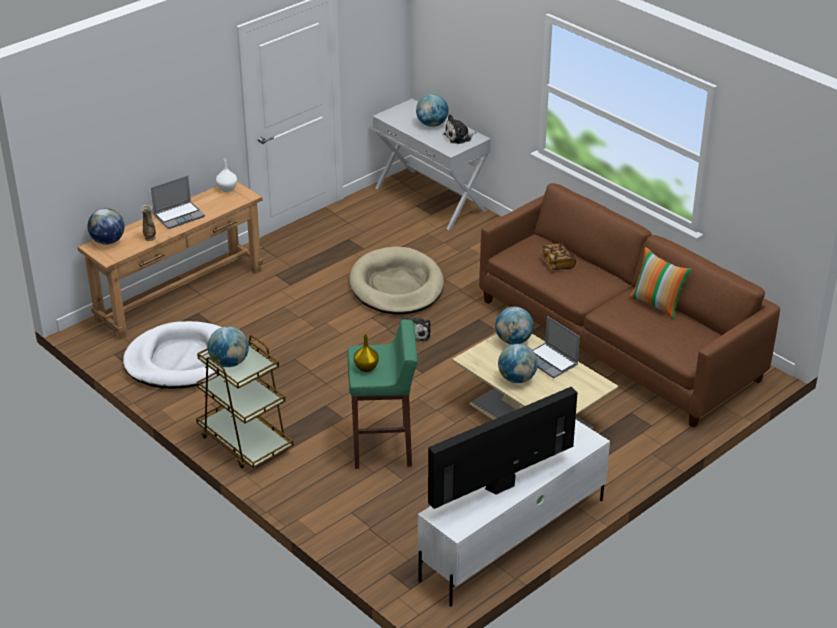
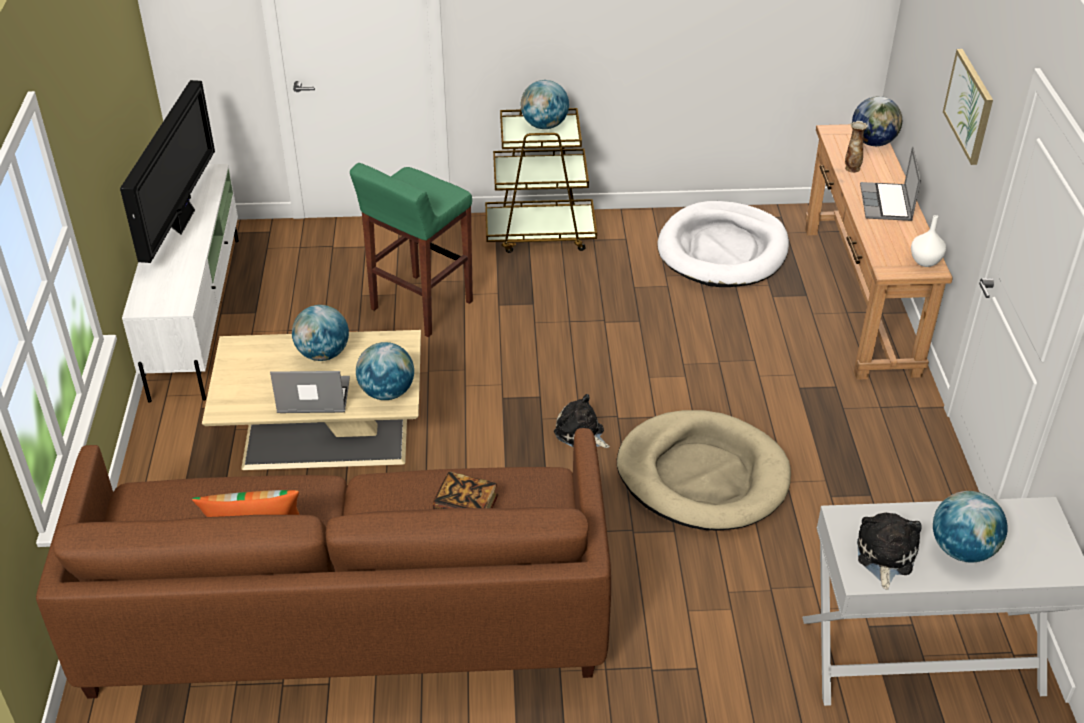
camera: 130 degrees right, 5 degrees up
yellow vase [354,334,379,372] -> none
none -> picture [943,49,993,165]

